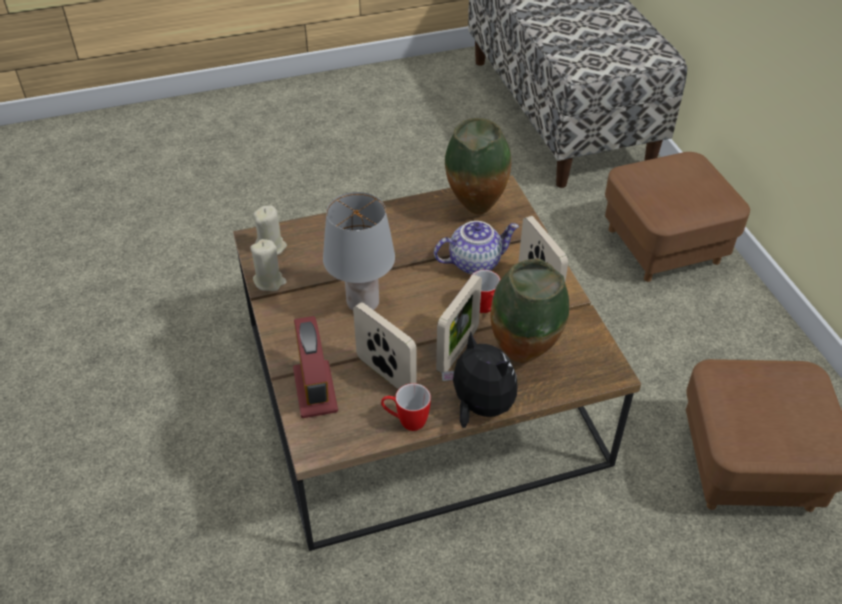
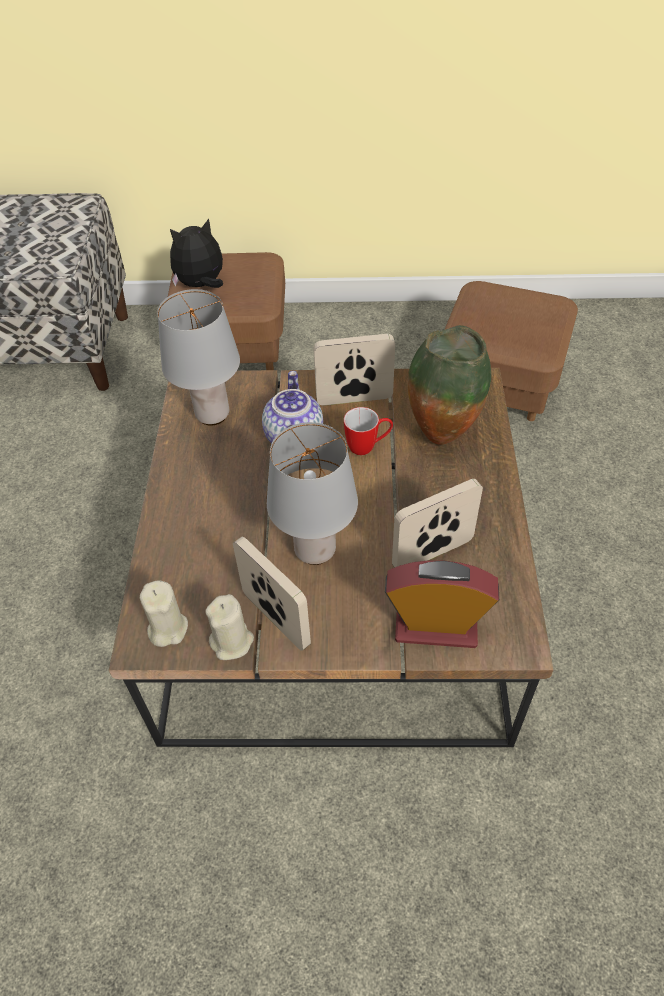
camera: 70 degrees left, 5 degrees up
mug [381,383,431,431] -> none
picture frame [436,274,482,373] -> picture frame moved to [233,537,311,651]
plush toy [441,331,518,428] -> plush toy moved to [170,219,223,288]
vase [445,118,511,215] -> grey table lamp [157,289,240,426]

